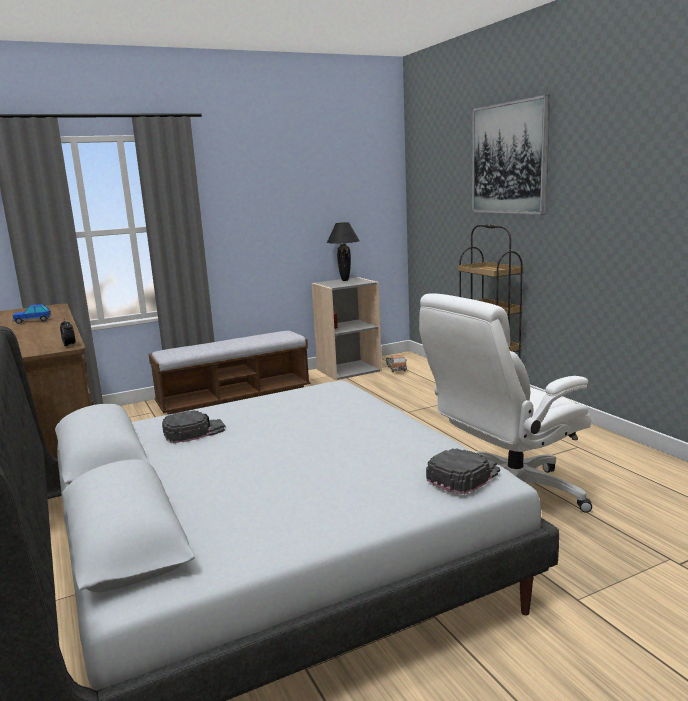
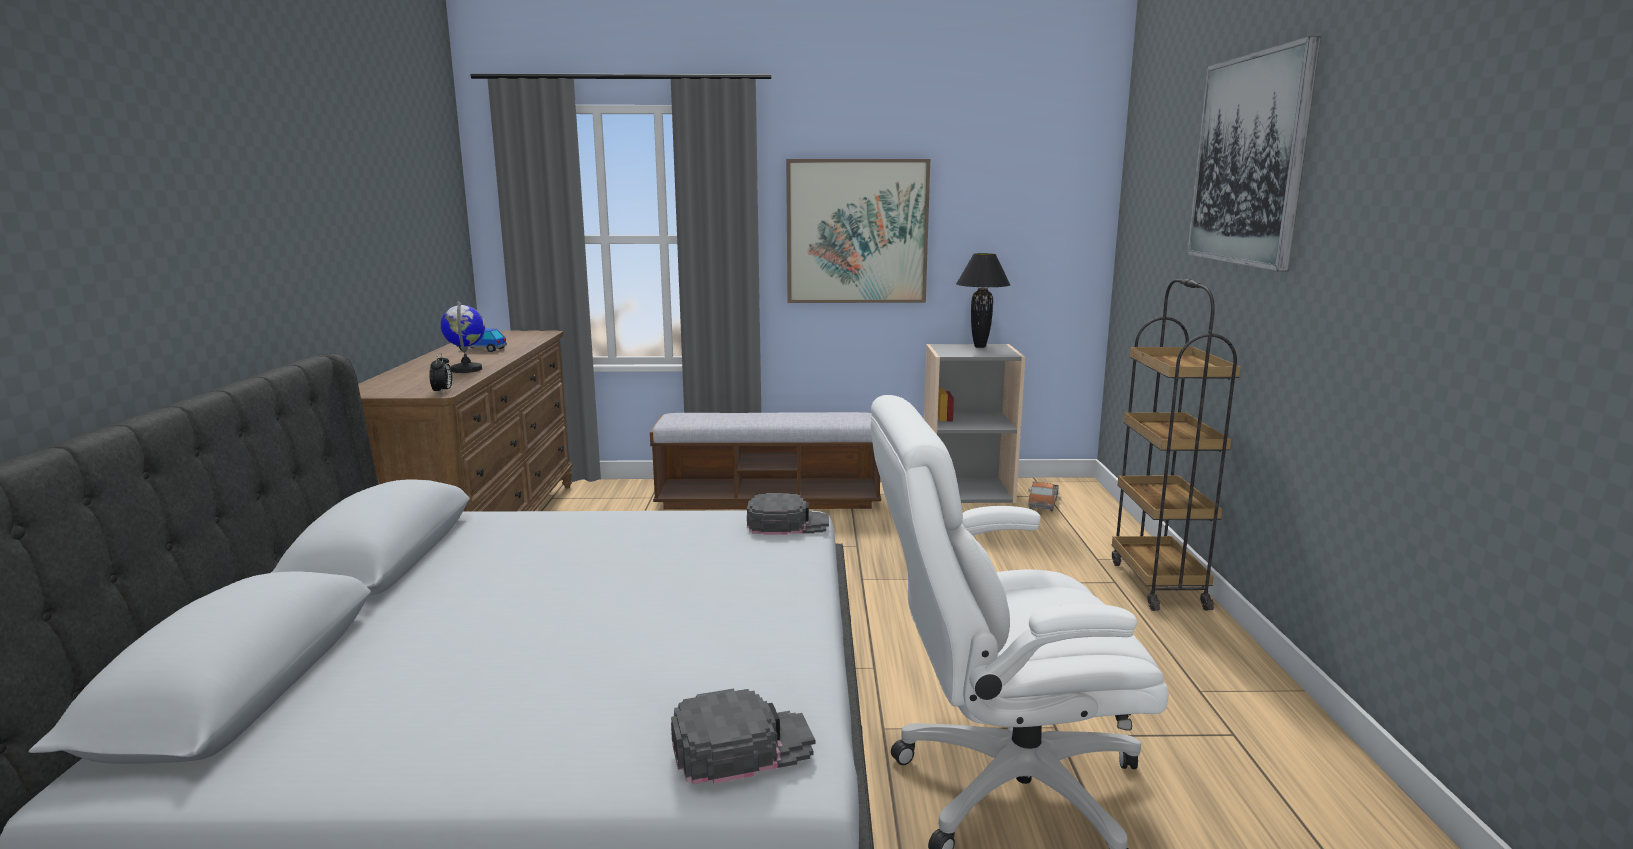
camera: 25 degrees right, 0 degrees up
black cap [162,410,225,444] -> black cap moved to [747,493,829,535]
none -> globe [441,301,485,373]
none -> picture [786,159,930,303]

